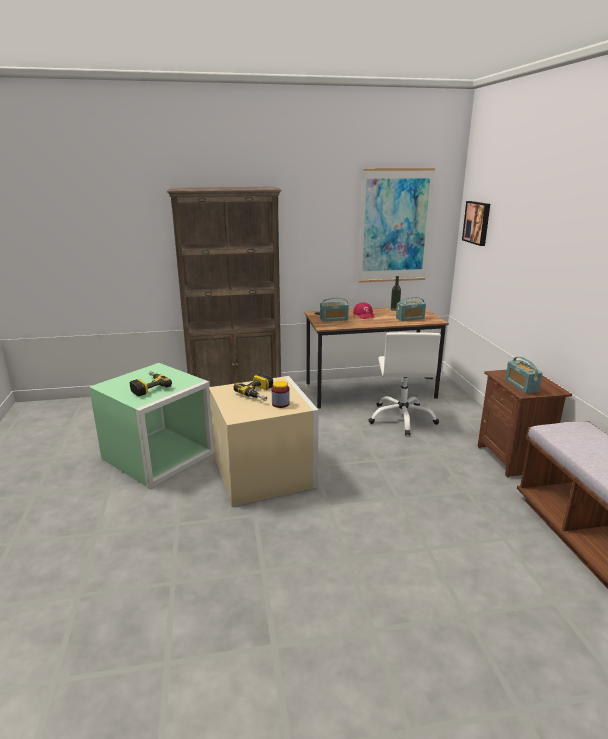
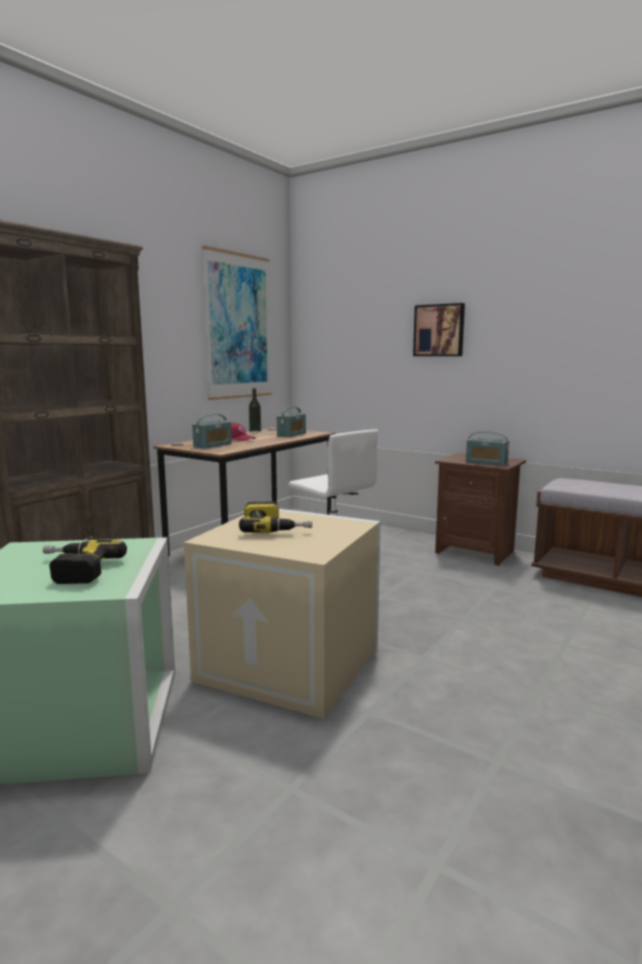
camera: 45 degrees left, 10 degrees down
jar [272,381,290,408] -> none
picture [462,201,490,246] -> picture moved to [413,303,465,356]

